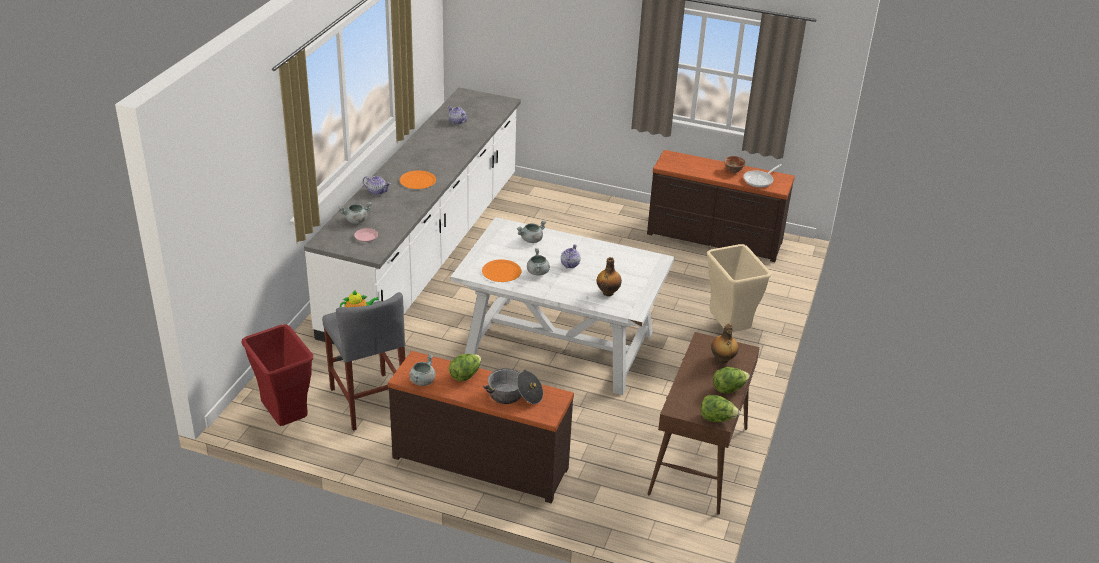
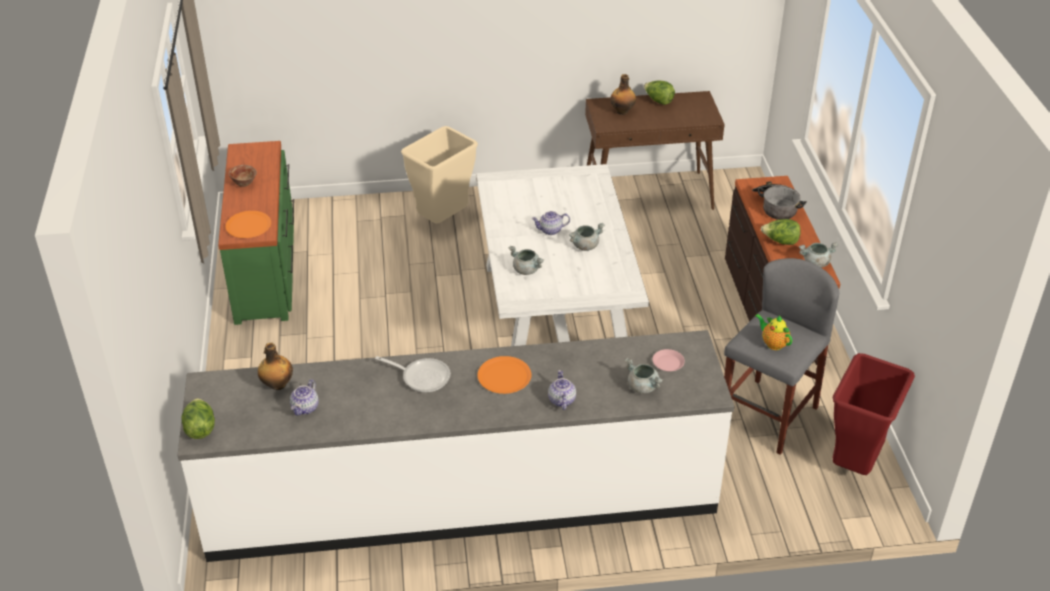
camera: 115 degrees left, 5 degrees up
orange plate [482,259,521,282] -> orange plate moved to [225,211,271,238]
bottle [597,257,622,296] -> bottle moved to [258,343,293,390]
brown dresser [647,150,795,262] -> green dresser [218,141,294,325]
lettuce [701,395,740,422] -> lettuce moved to [181,398,215,439]
frying pan [743,164,782,187] -> frying pan moved to [375,356,451,393]

